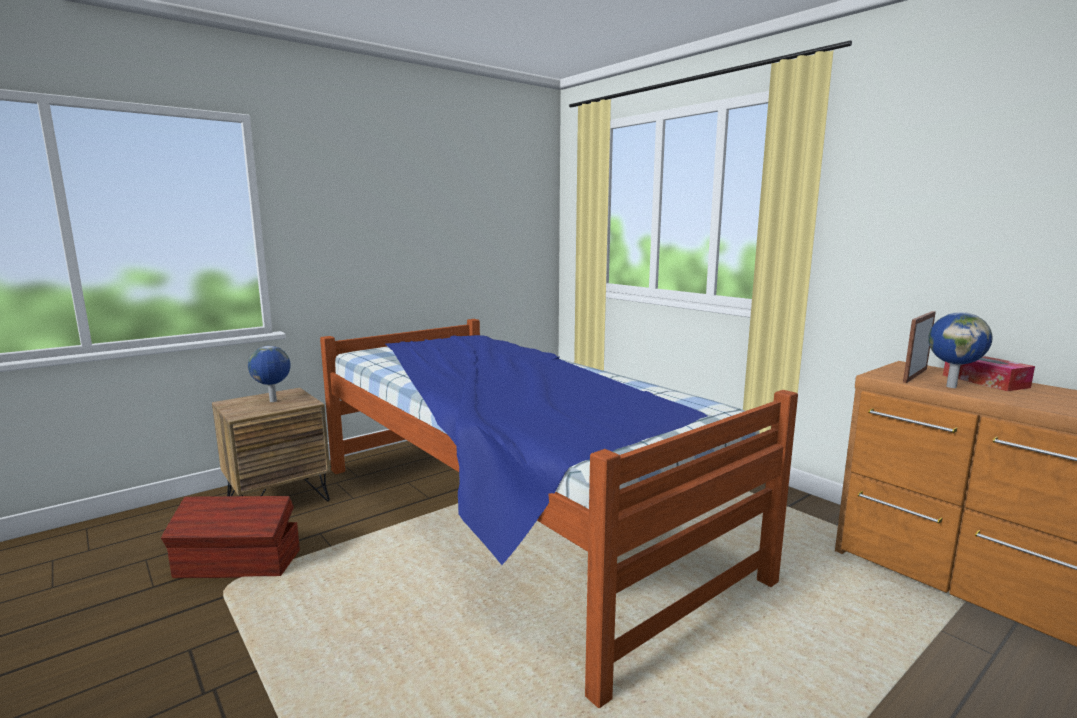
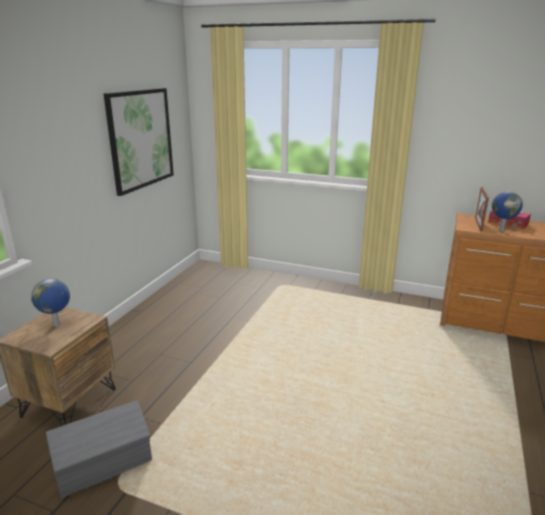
camera: 30 degrees left, 10 degrees up
brown storage box [161,496,300,578] -> grey storage box [46,400,152,498]
bed [320,319,798,708] -> none
none -> picture [104,88,174,196]

